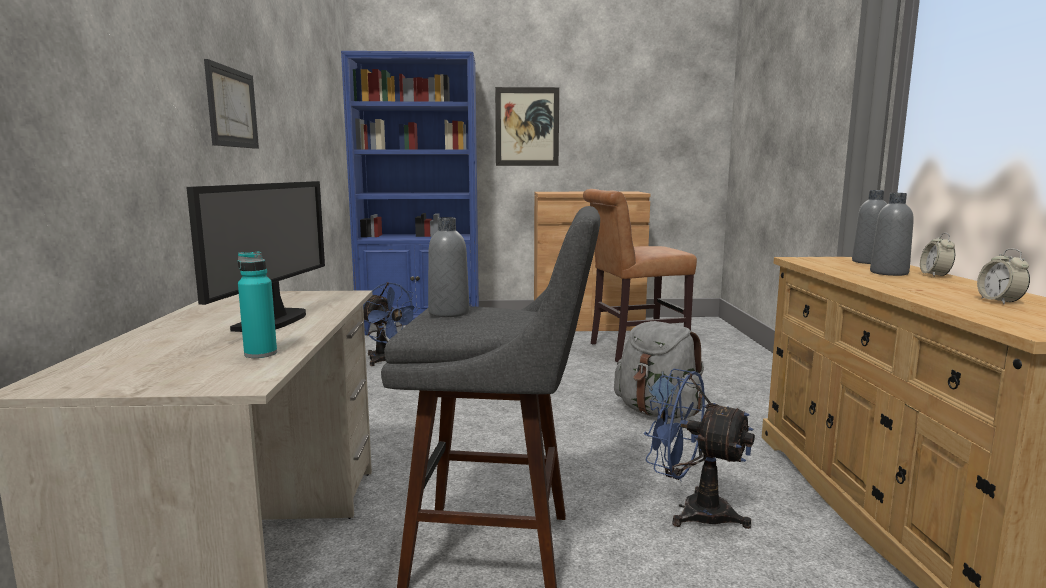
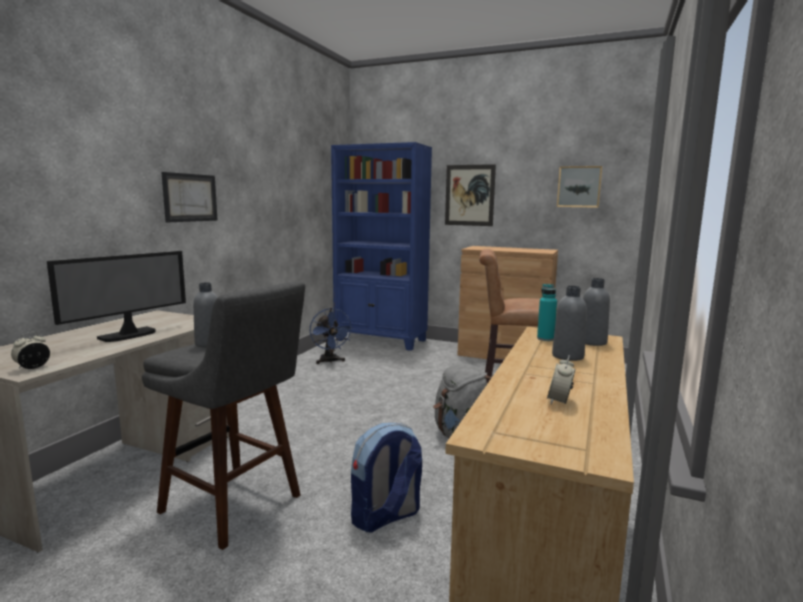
camera: 25 degrees right, 0 degrees up
turquoise bottle [238,251,277,358] -> turquoise bottle moved to [537,284,557,341]
blue fan [644,369,755,529] -> backpack [351,423,422,533]
alarm clock [920,233,955,276] -> alarm clock moved to [11,332,50,369]
none -> picture [557,166,602,208]

